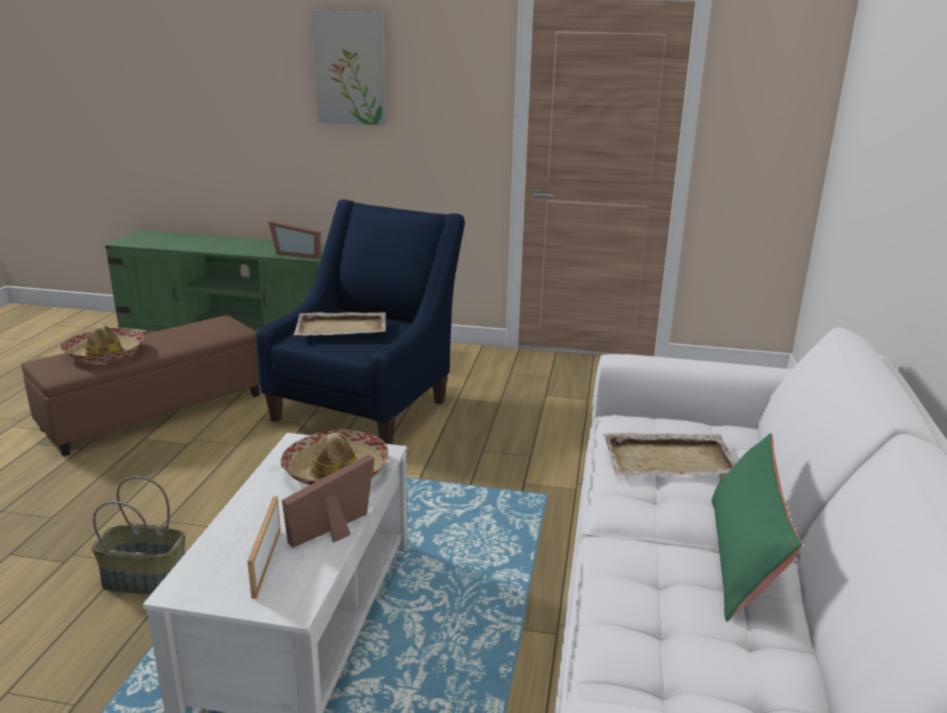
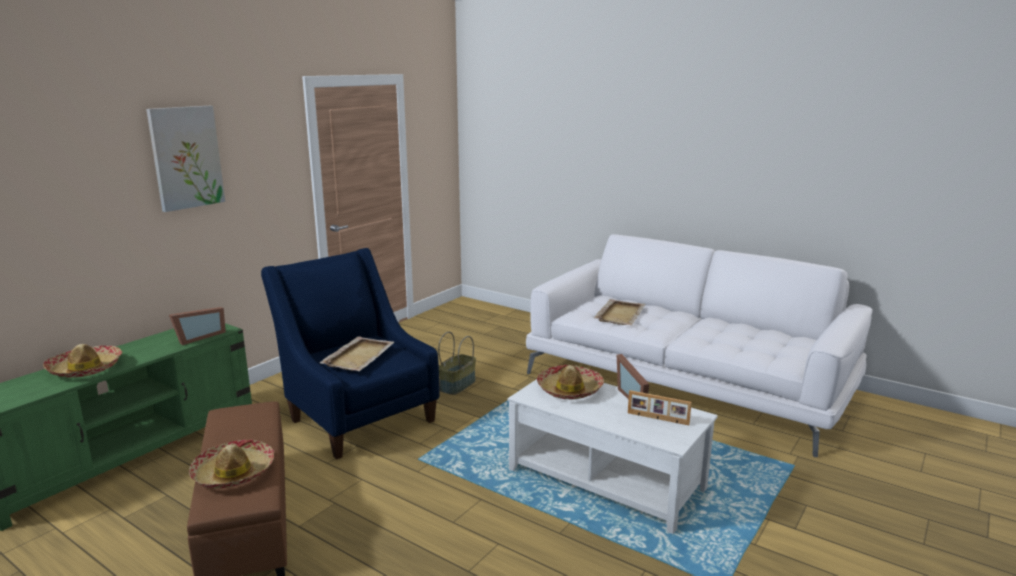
camera: 65 degrees left, 5 degrees down
basket [92,476,186,595] -> basket moved to [438,332,476,395]
green pillow [711,433,803,622] -> none
none -> hat [43,344,123,378]

